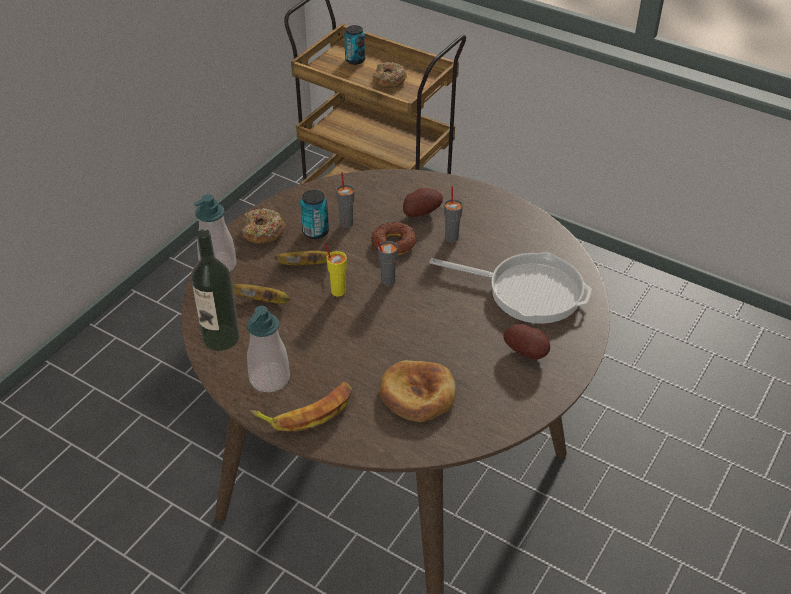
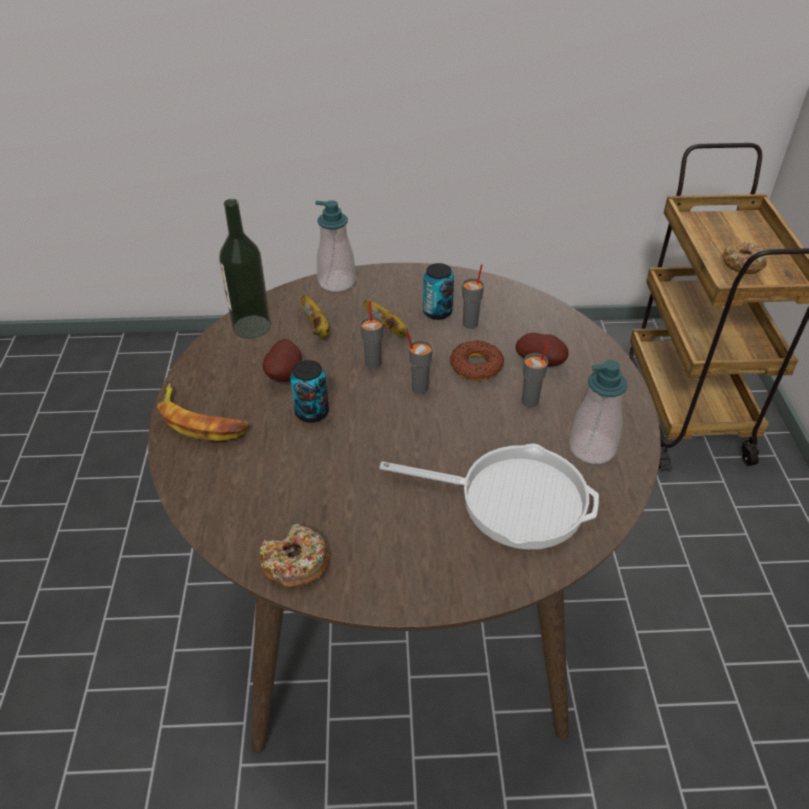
camera: 55 degrees right, 0 degrees up
donut [242,208,285,244] -> donut moved to [260,524,329,587]
soap dispenser [247,306,290,392] -> soap dispenser moved to [569,360,627,464]
yellow cup [324,242,347,297] -> grey cup [360,301,383,369]
can [344,25,365,65] -> can moved to [290,360,329,423]
bread [380,360,456,422] -> none
frying pan [430,252,592,324] -> frying pan turned 60 degrees counterclockwise [379,444,599,550]
potato [503,324,550,359] -> potato moved to [263,339,302,382]

